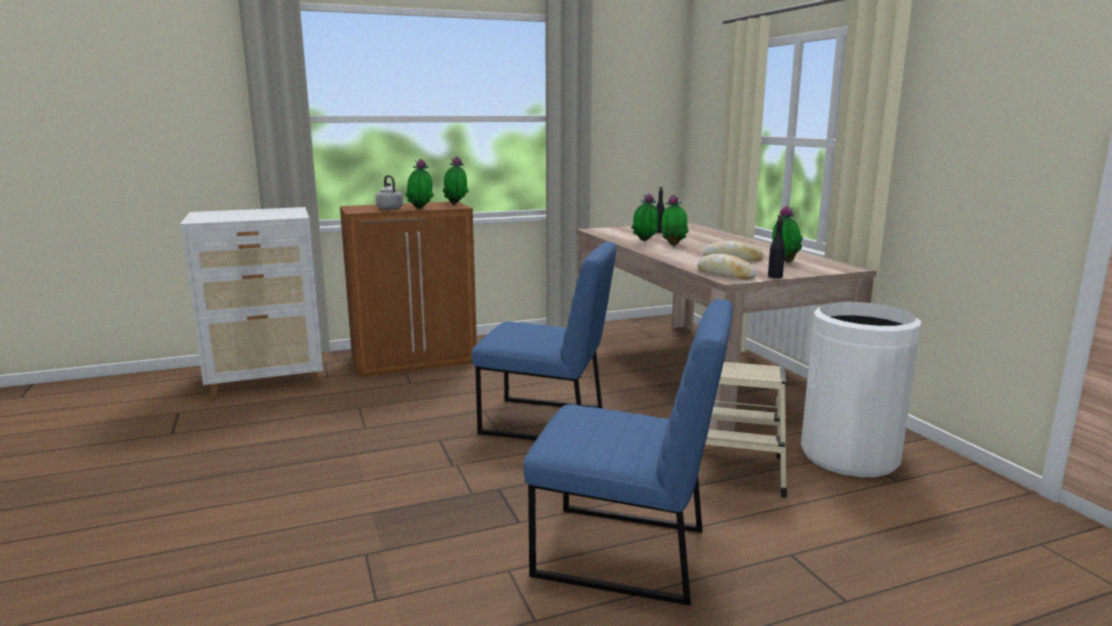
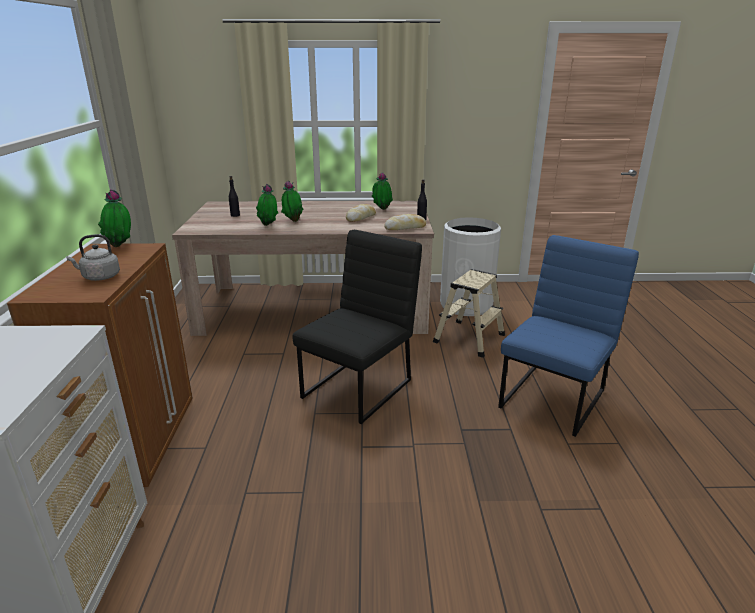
camera: 70 degrees left, 10 degrees up
potted plant [405,158,434,209] -> none
blue chair [472,242,616,440] -> black chair [292,230,422,424]

